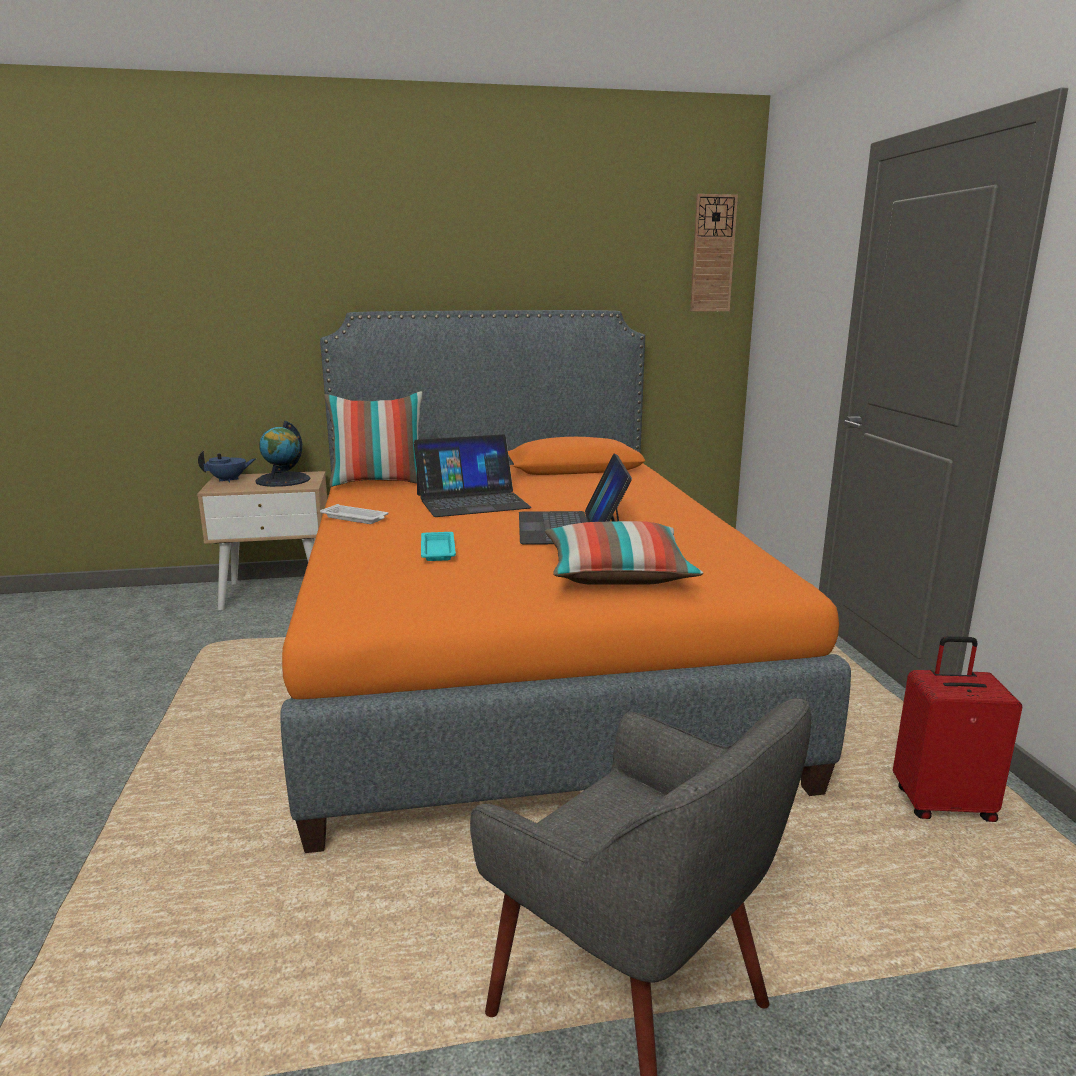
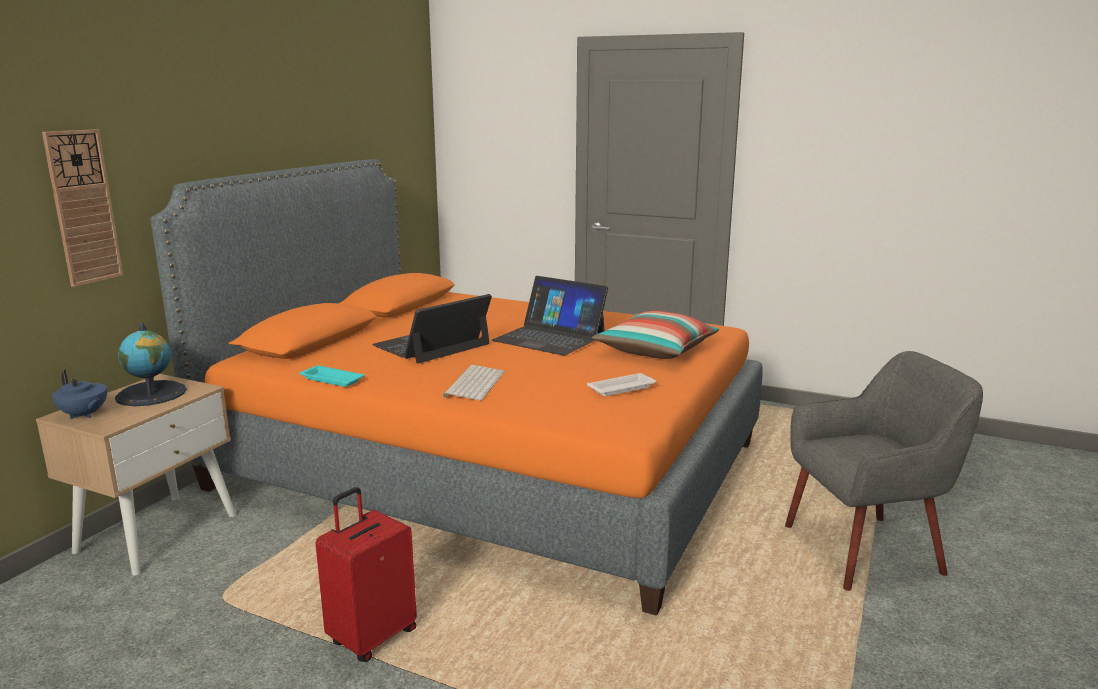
camera: 55 degrees left, 0 degrees up
blue teapot [198,450,256,483] -> blue teapot turned 120 degrees clockwise [52,370,107,419]
white tray [320,504,389,524] -> white tray moved to [587,373,656,396]
pillow [324,391,422,487] -> none
laptop [414,434,532,517] -> laptop turned 150 degrees counterclockwise [372,294,492,364]
turquoise tray [421,532,456,561] -> turquoise tray moved to [299,366,365,387]
wall clock [690,194,738,312] -> wall clock moved to [42,129,123,287]
red suitcase [893,636,1022,822] -> red suitcase moved to [315,487,417,662]
none -> keyboard [442,365,505,401]

